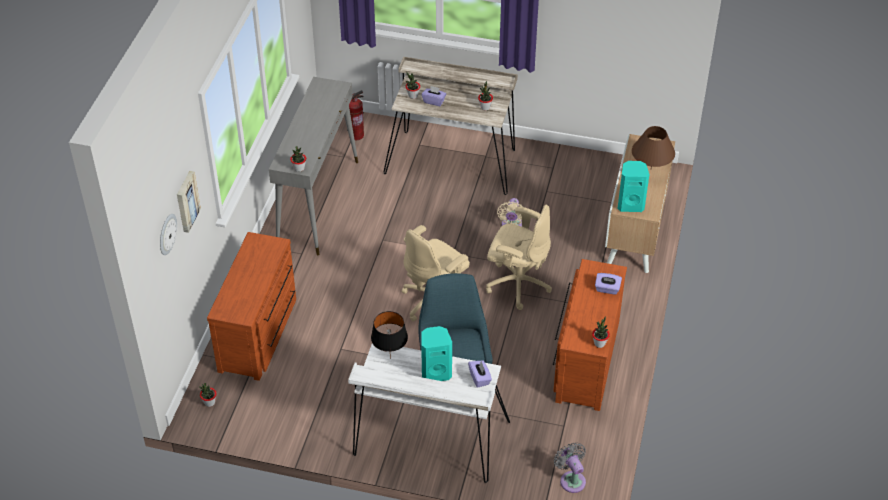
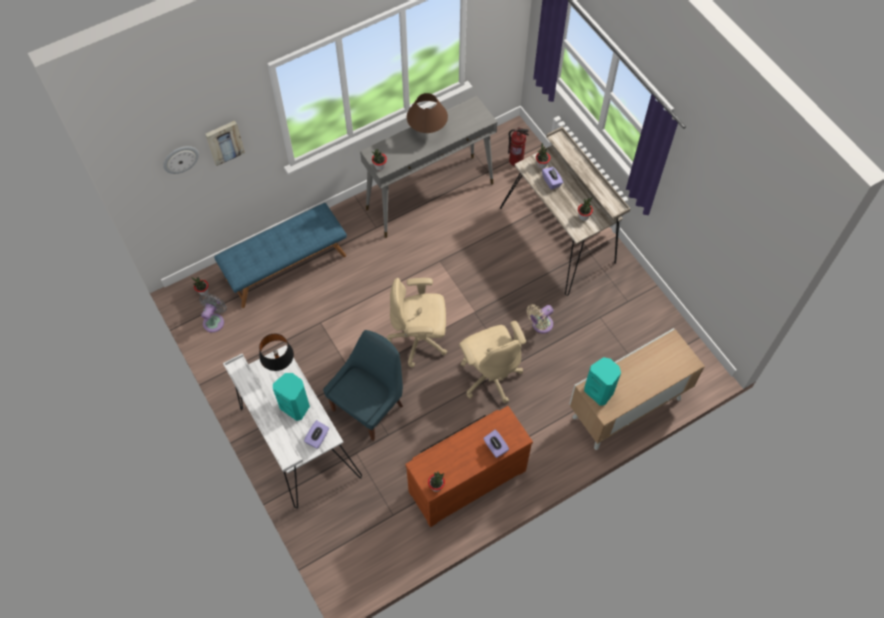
camera: 45 degrees right, 15 degrees up
brown dresser [207,232,296,381] -> blue bench [214,203,347,308]
grey fan [554,443,586,493] -> grey fan moved to [199,293,227,333]
brown table lamp [632,126,675,168] -> brown table lamp moved to [407,93,448,133]

